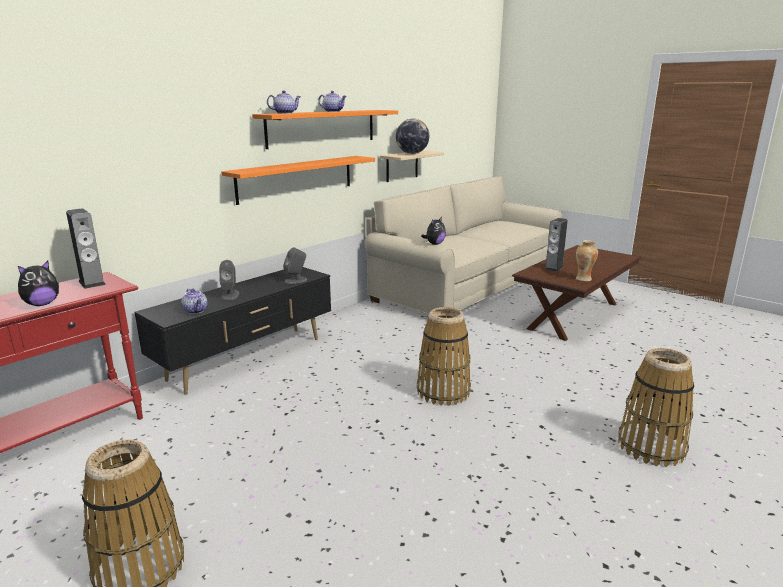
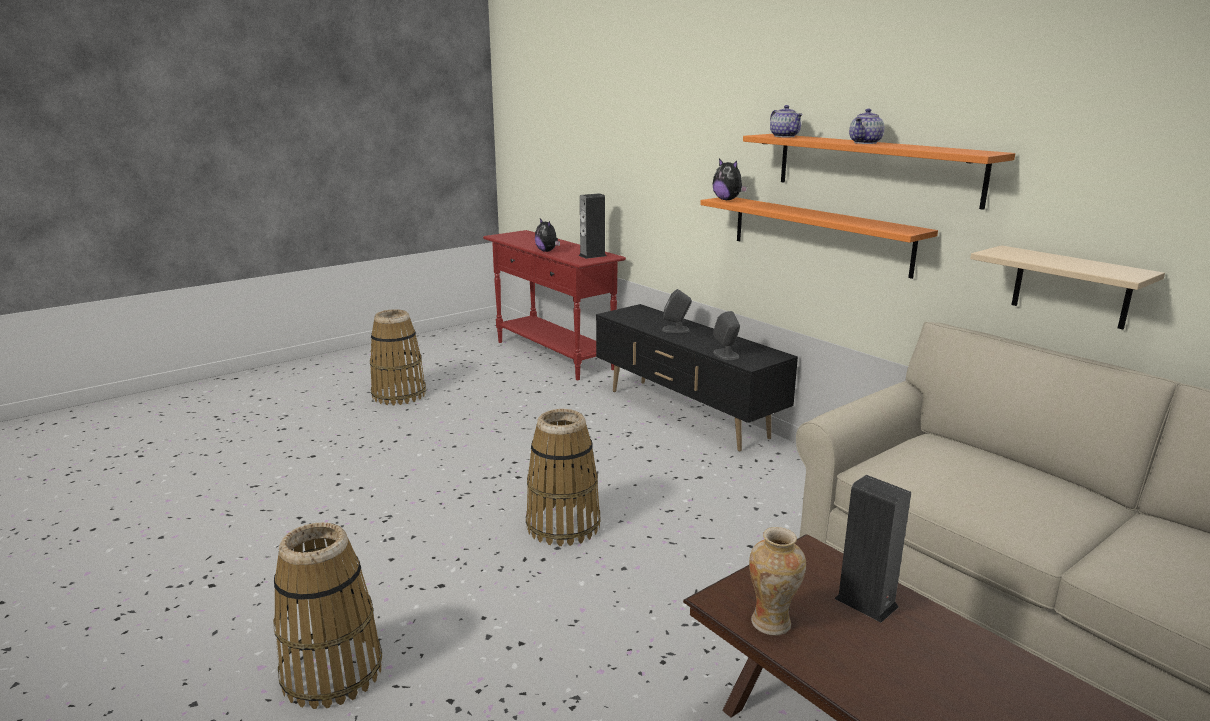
camera: 100 degrees right, 0 degrees up
teapot [181,289,207,314] -> none
globe [396,119,429,154] -> none
plush toy [421,217,446,245] -> plush toy moved to [712,159,748,200]

